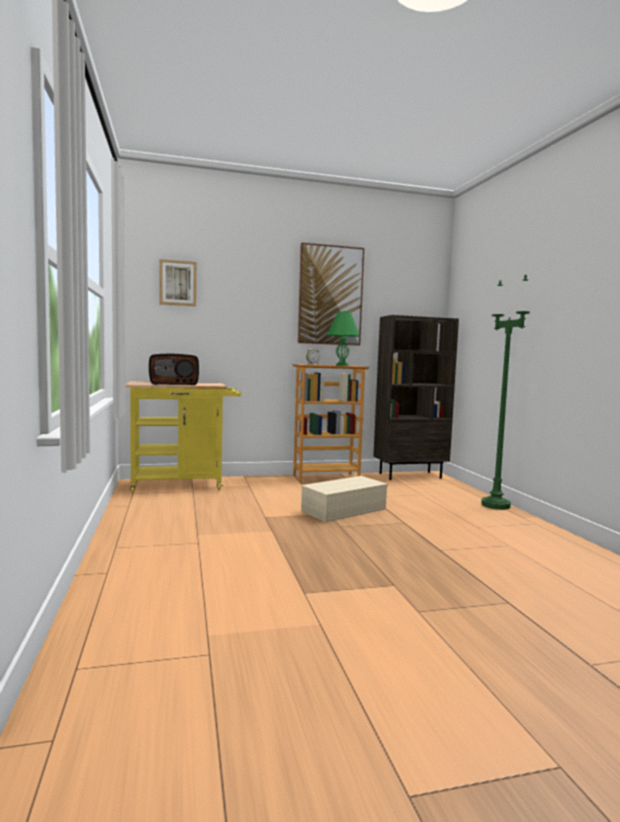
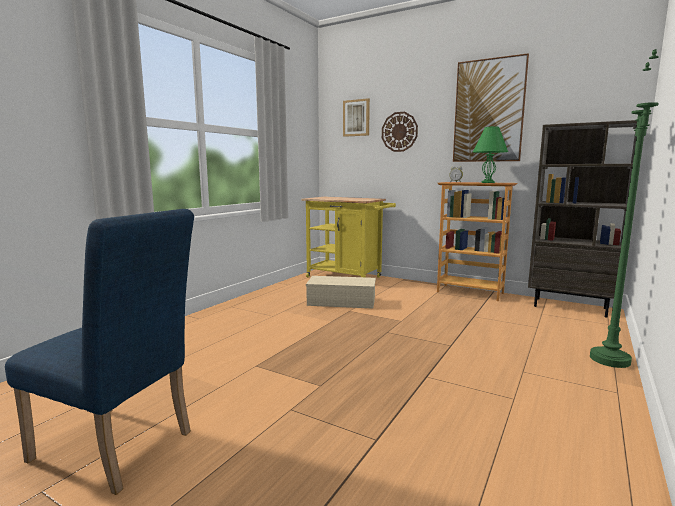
camera: 45 degrees right, 5 degrees up
radio [149,354,199,385] -> none
beige storage box [301,476,388,522] -> beige storage box moved to [306,276,376,309]
none -> blue chair [5,209,194,495]
none -> wall clock [382,112,418,152]

